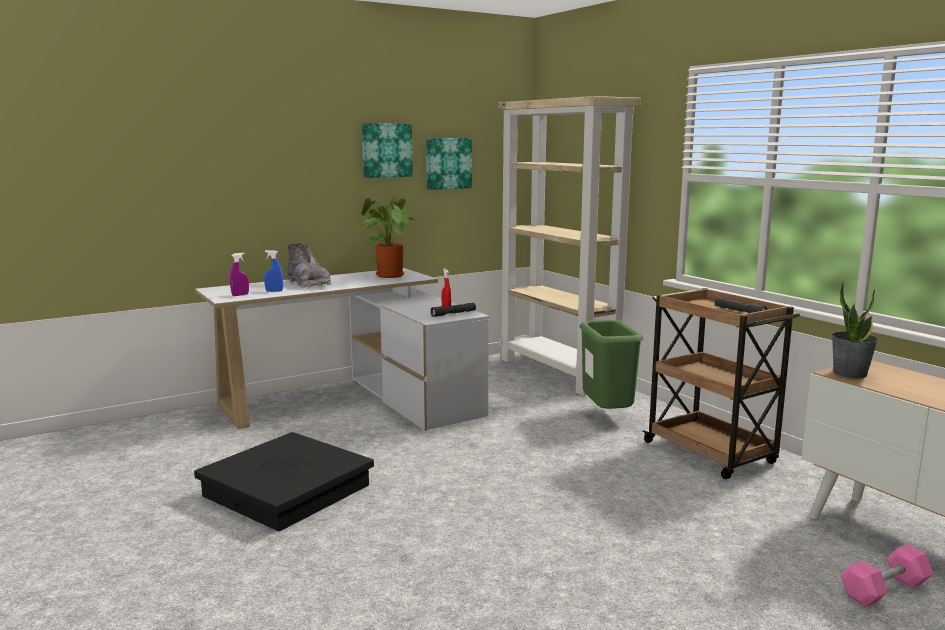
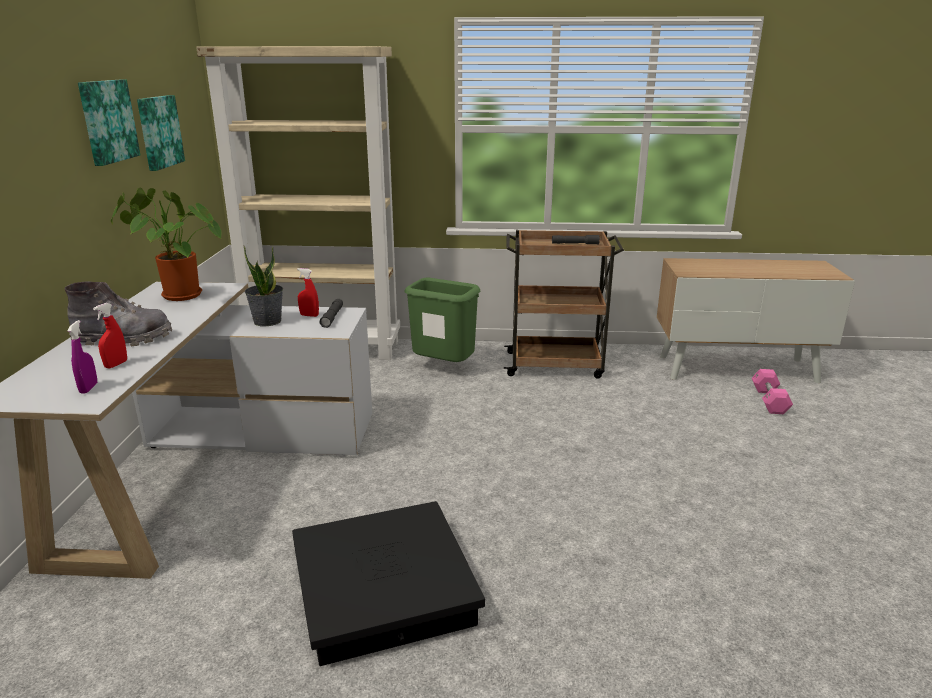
camera: 55 degrees left, 10 degrees up
blue spray bottle [264,250,283,292] -> red spray bottle [93,303,127,369]
potted plant [831,282,878,379] -> potted plant moved to [244,246,283,326]

